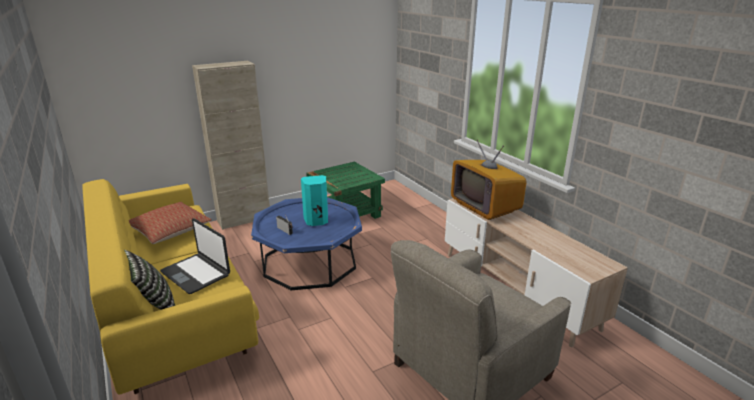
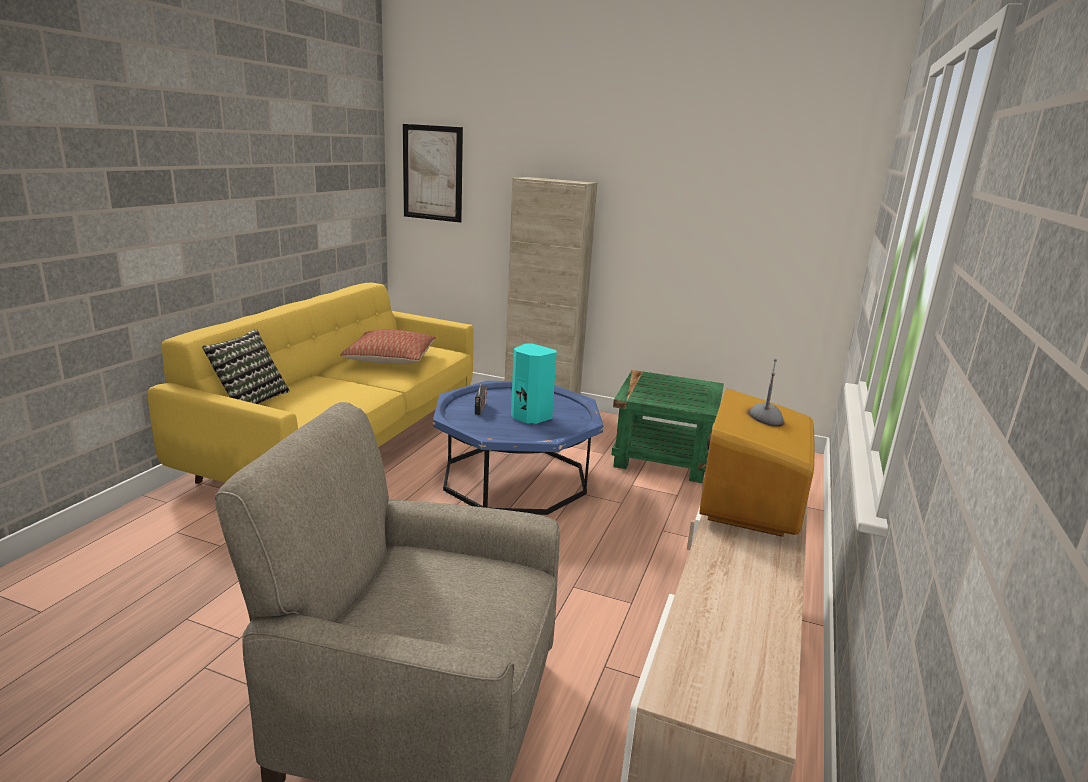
camera: 50 degrees right, 5 degrees down
laptop [160,218,230,294] -> none
none -> picture [403,124,463,223]

